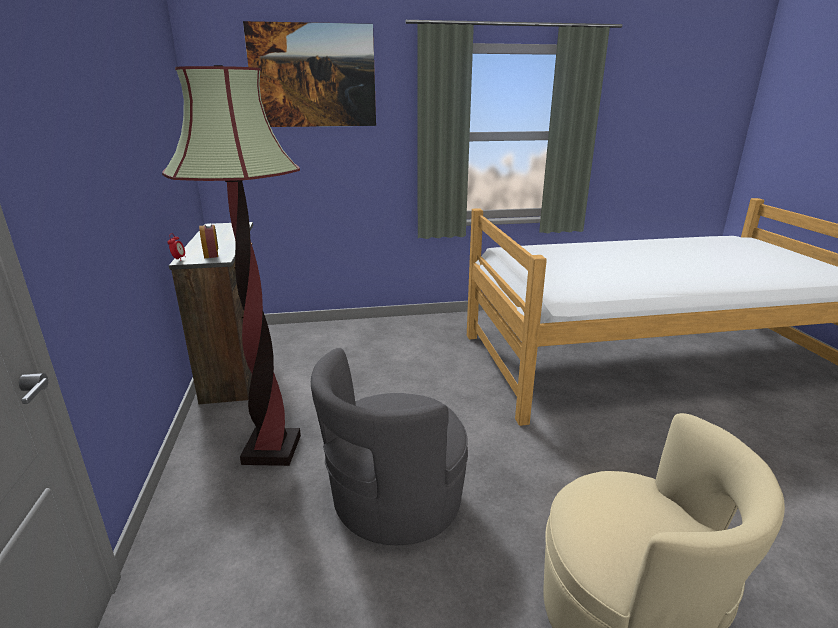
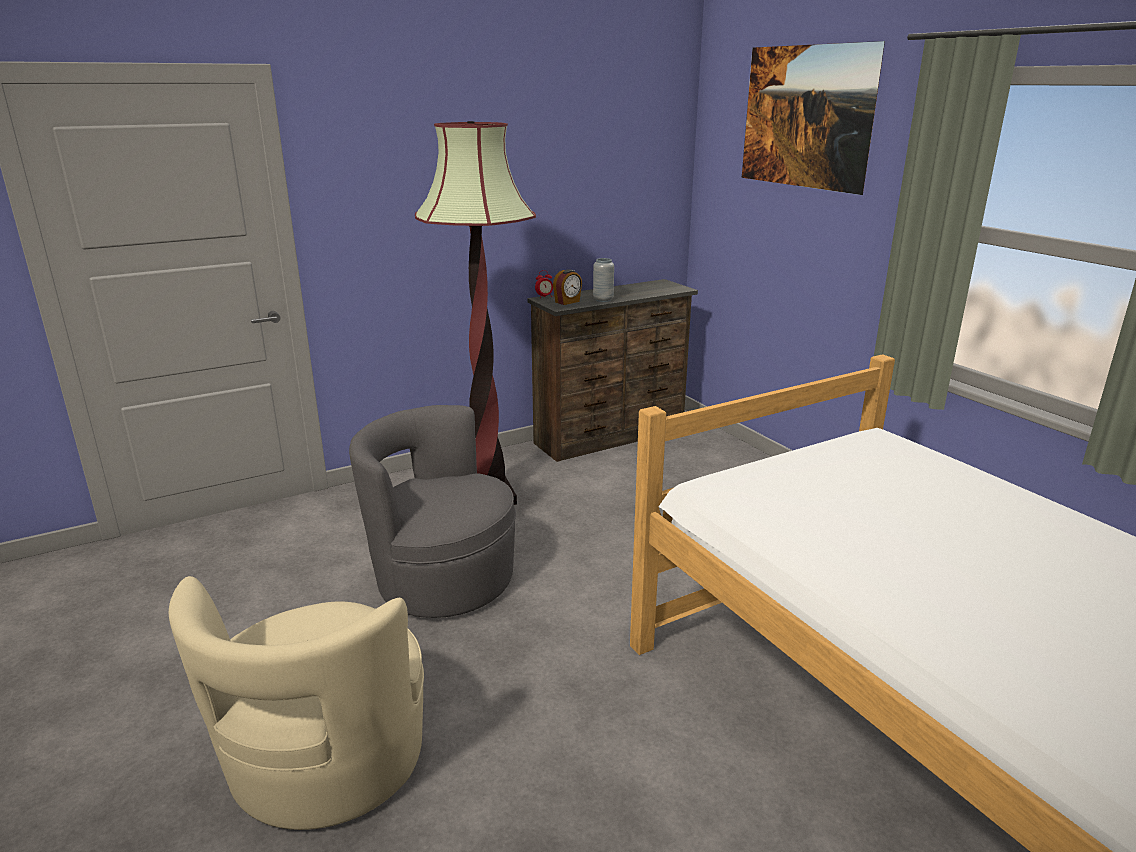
camera: 70 degrees right, 0 degrees up
none -> grey vase [593,258,614,302]

